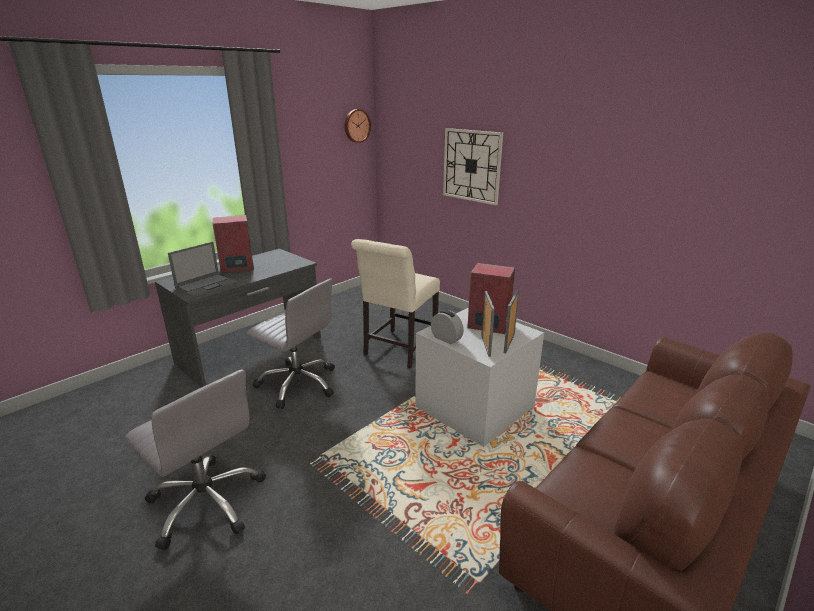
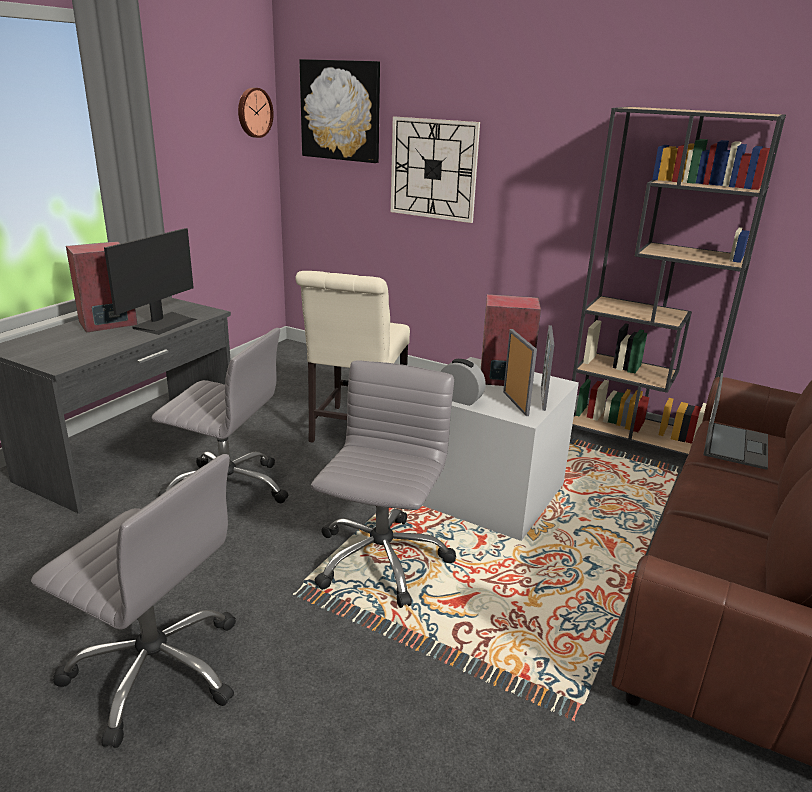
camera: 15 degrees left, 0 degrees up
laptop [168,242,237,297] -> laptop moved to [704,373,768,470]
none -> monitor [104,228,197,335]
none -> picture [299,59,380,163]
none -> grey office chair [311,360,456,608]
none -> bookcase [572,107,786,457]

